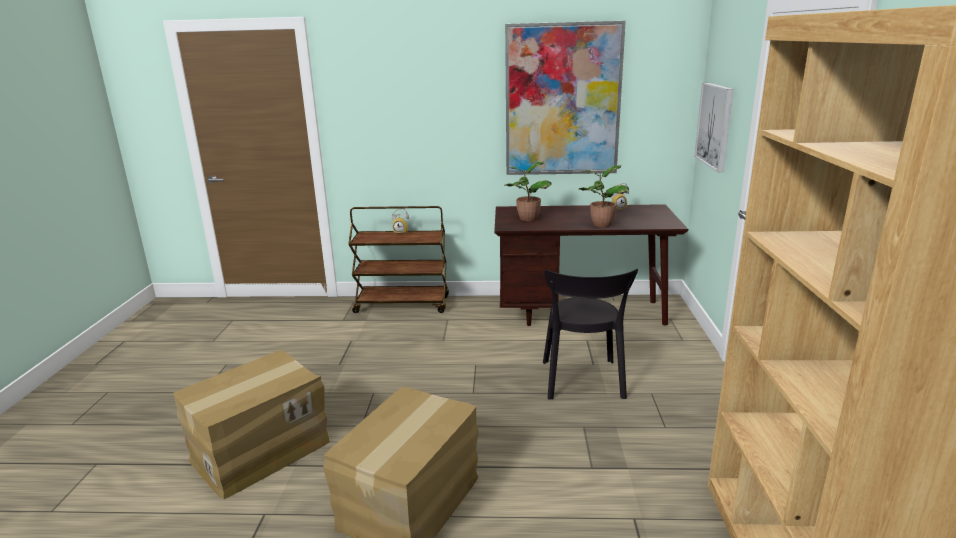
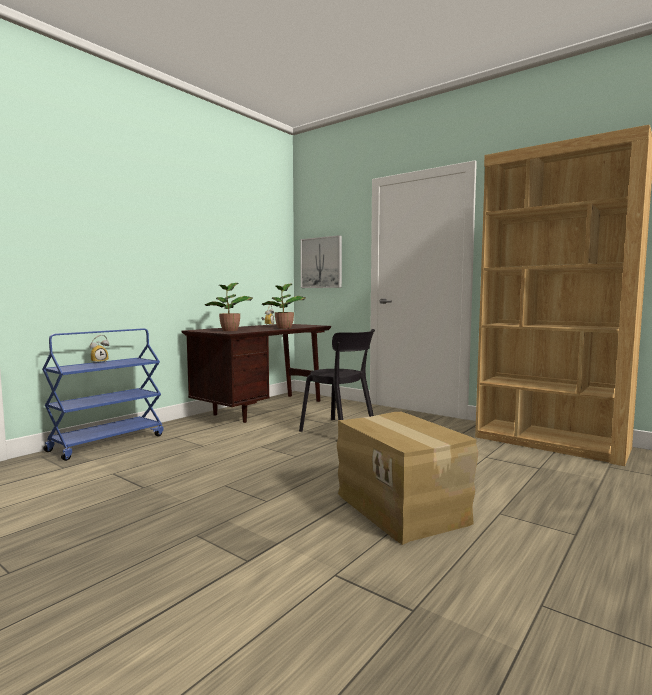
camera: 55 degrees left, 15 degrees down
cardboard box [173,350,330,499] -> none
brown cart [348,206,449,313] -> blue cart [42,328,163,461]
picture [505,21,626,175] -> none

